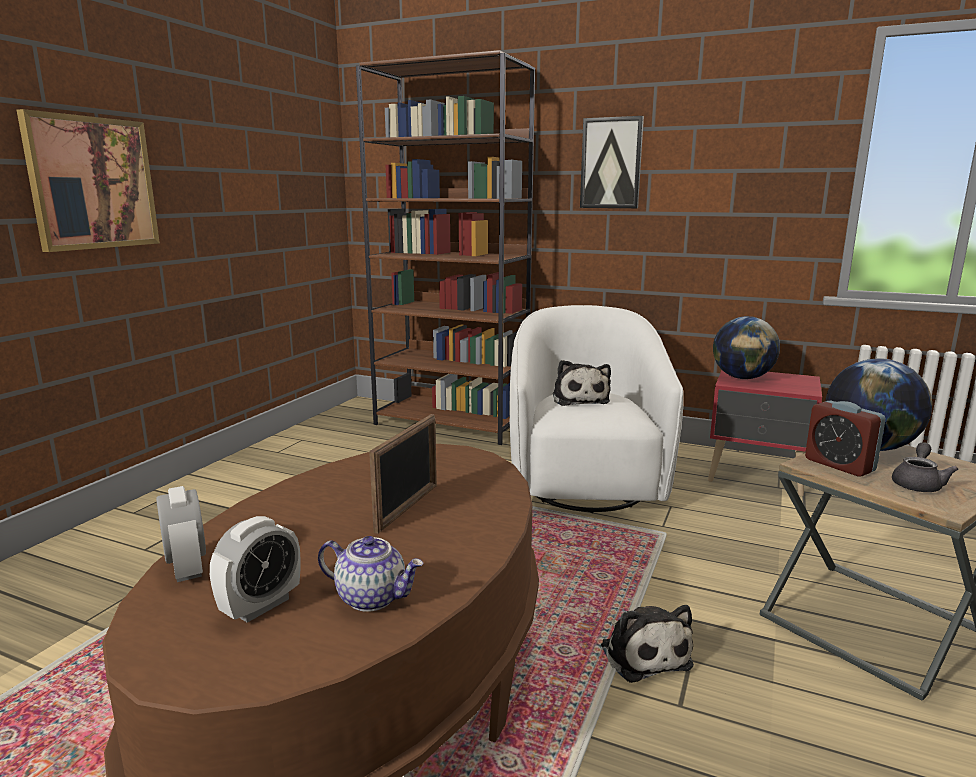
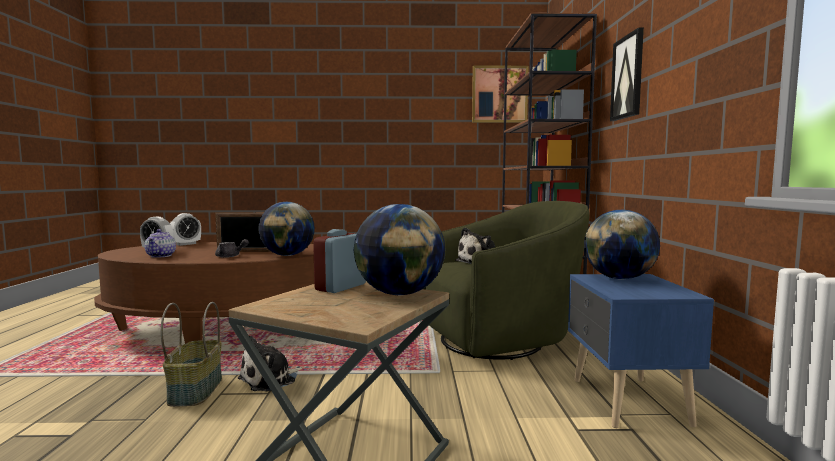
camera: 65 degrees right, 10 degrees down
picture [17,109,160,252] -> picture moved to [472,65,529,123]
white armchair [509,305,684,513] -> green armchair [423,201,590,360]
red nightstand [708,370,822,496] -> blue nightstand [568,274,714,428]
grey teapot [892,442,959,492] -> grey teapot moved to [215,239,249,258]
none -> basket [161,302,222,407]
none -> globe [258,202,315,256]

